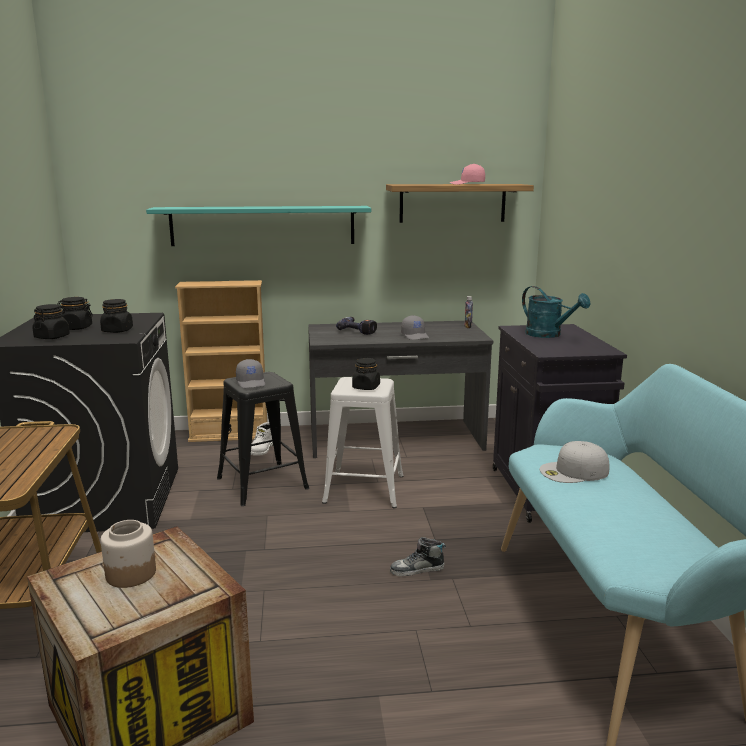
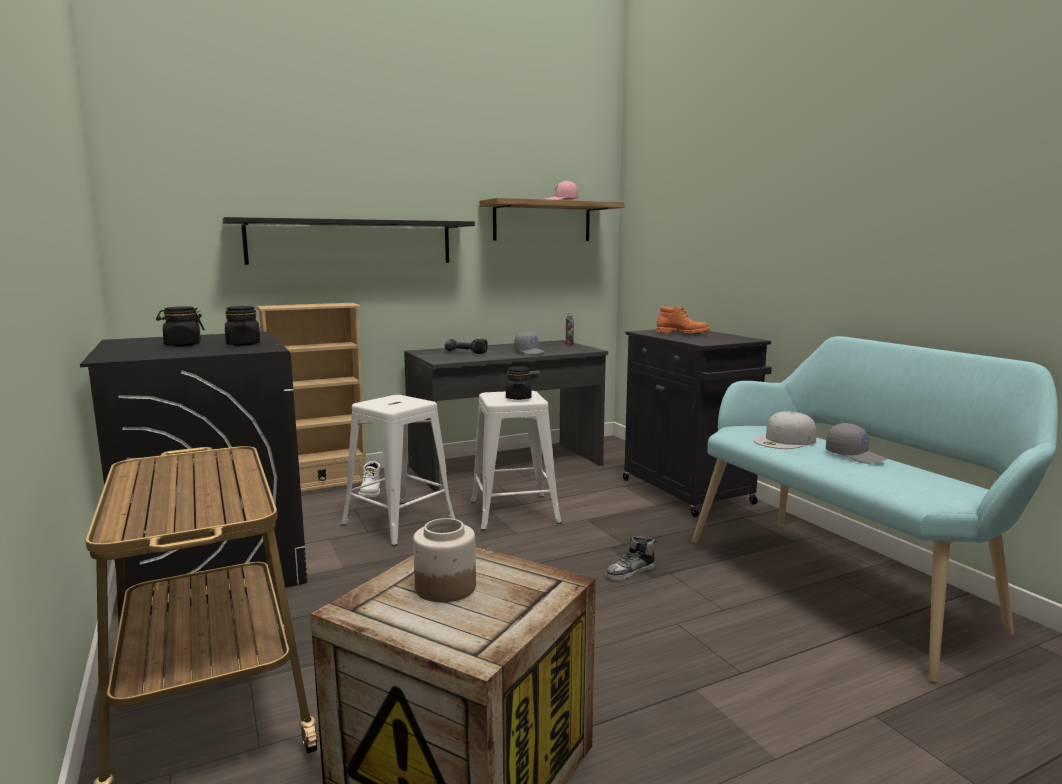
camera: 20 degrees left, 5 degrees down
black jar [32,304,70,339] -> none
turquoise shelf [146,206,371,246] -> black shelf [223,217,475,265]
black stool [217,372,309,506] -> white stool [341,395,456,546]
grey cap [236,359,265,388] -> grey cap moved to [826,423,887,464]
turquoise watering can [522,286,591,338] -> orange boot [656,306,710,334]

